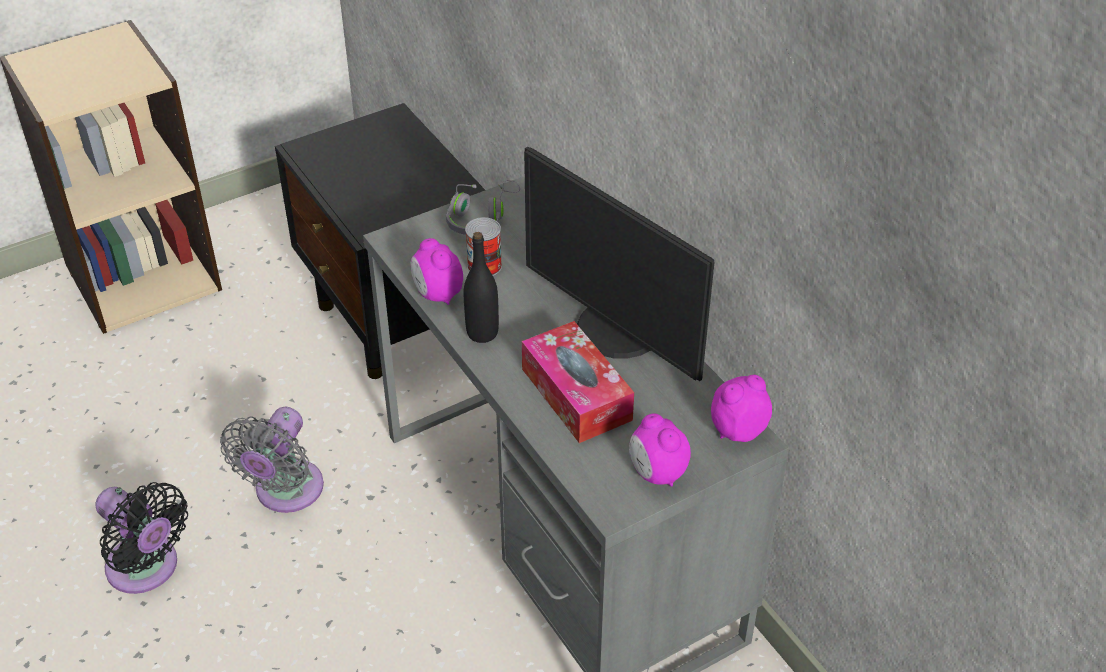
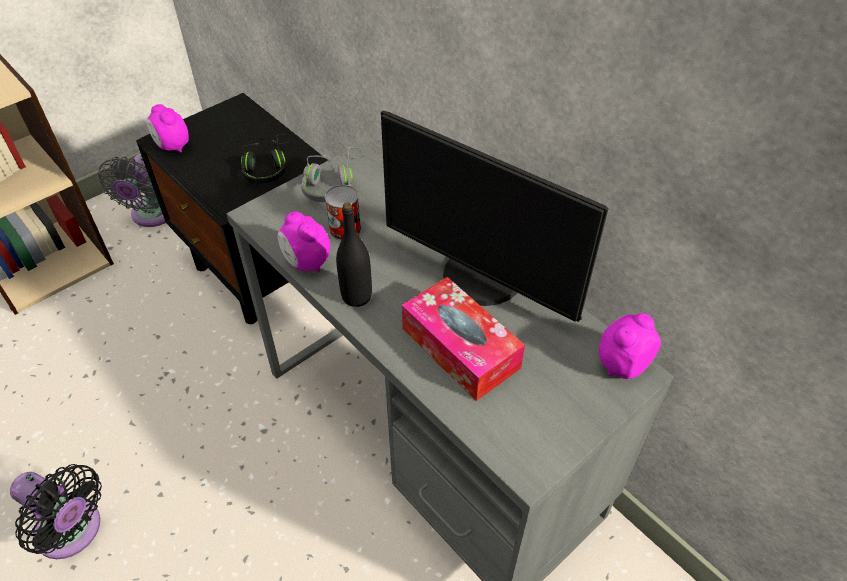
camera: 10 degrees left, 5 degrees up
grey fan [220,407,324,513] -> grey fan moved to [98,154,166,227]
alarm clock [629,413,691,487] -> alarm clock moved to [147,104,189,152]
none -> black headphones [241,134,290,183]

